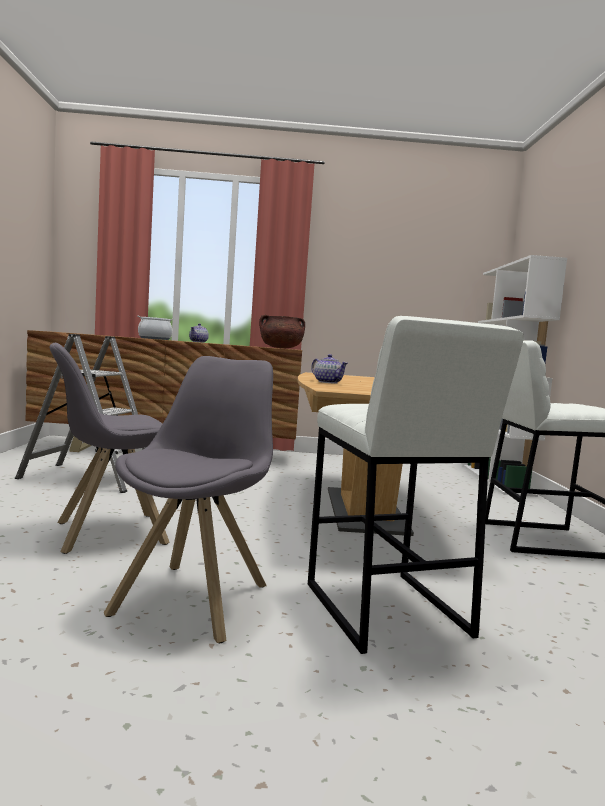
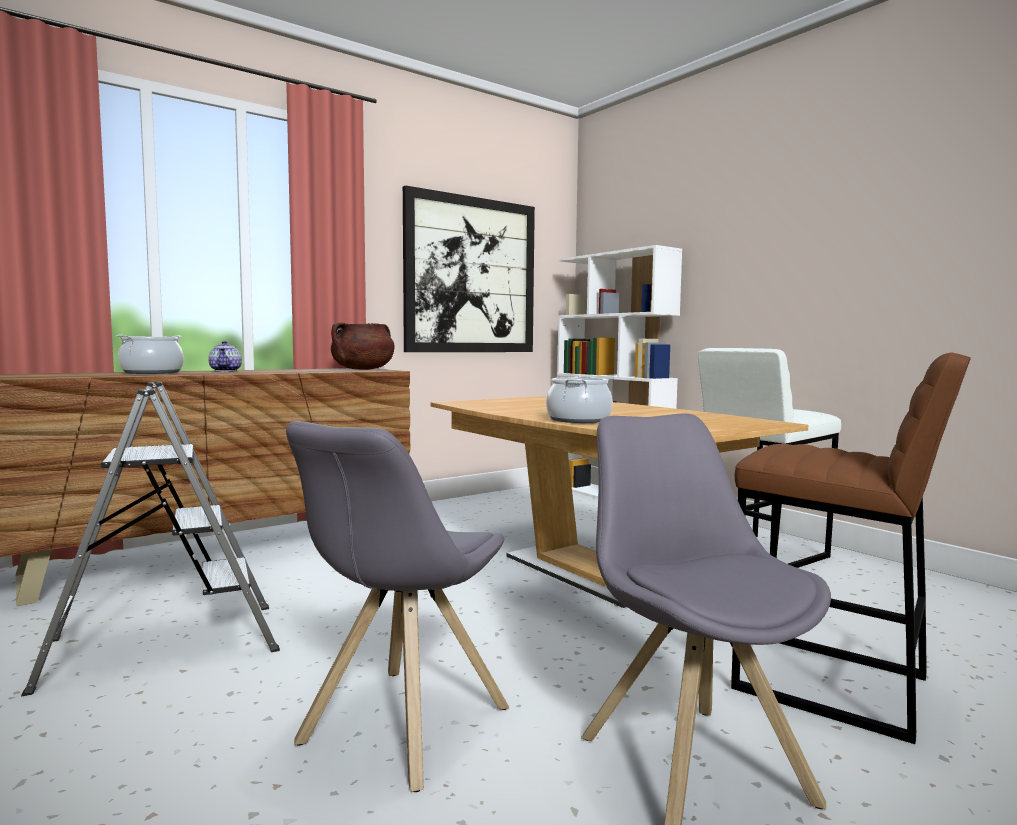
camera: 35 degrees left, 0 degrees up
white stool [308,316,524,654] -> brown stool [731,353,971,744]
teapot [311,354,348,383] -> cooking pot [546,375,613,423]
none -> picture [403,185,535,352]

